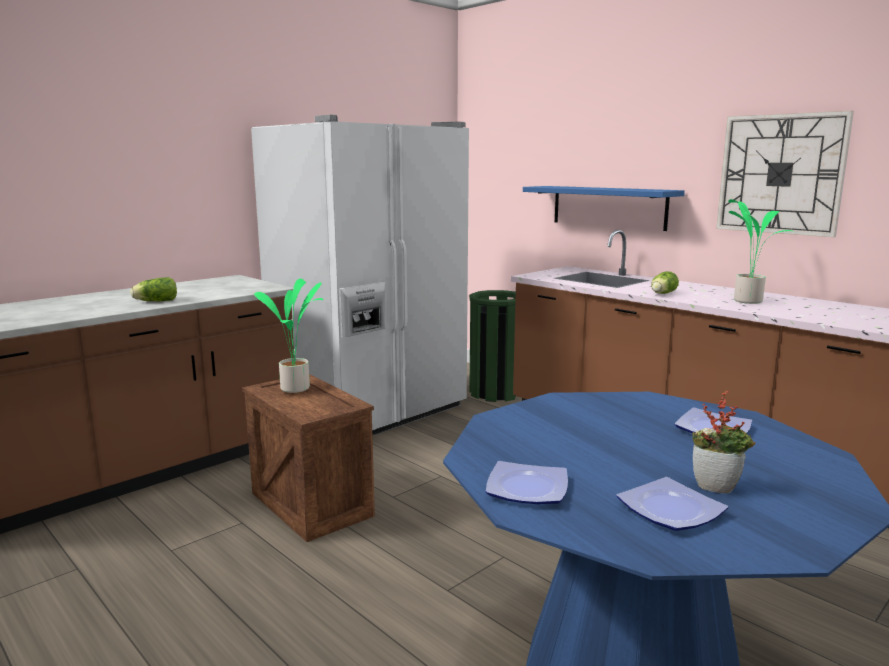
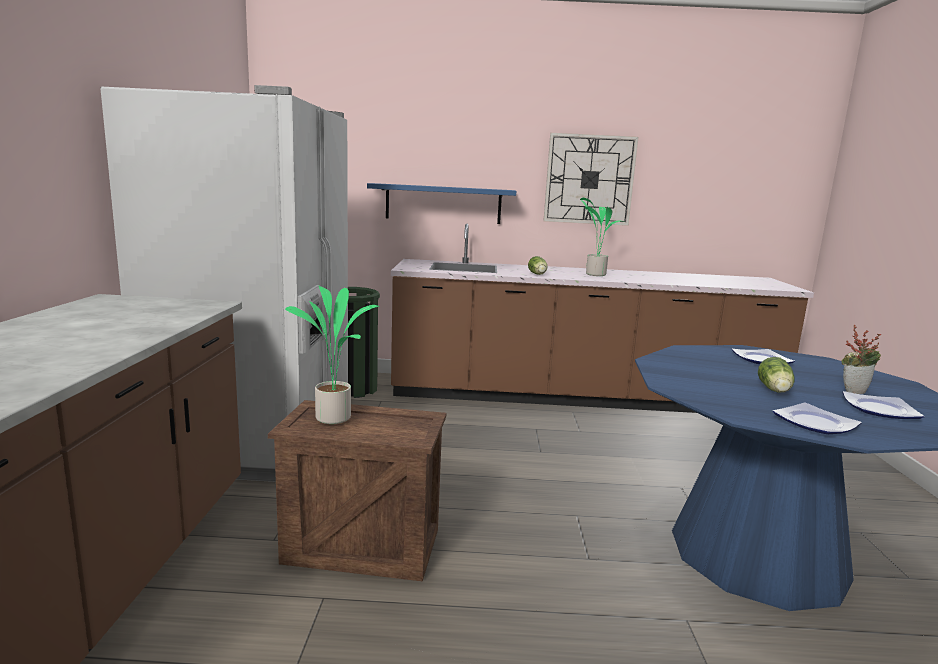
camera: 45 degrees left, 0 degrees up
lettuce [130,277,177,301] -> lettuce moved to [758,357,794,393]

